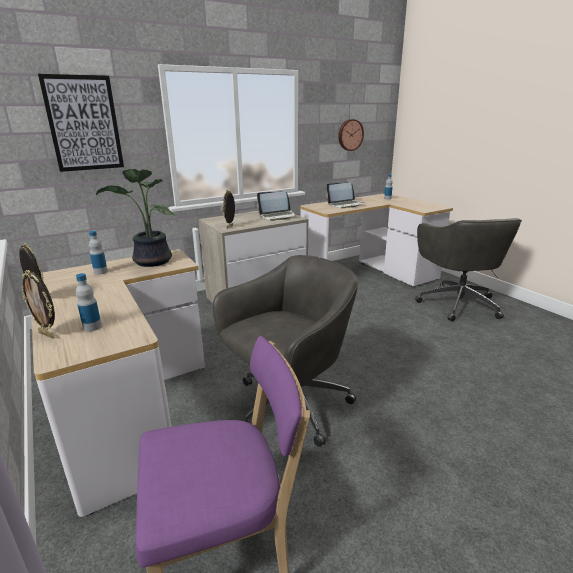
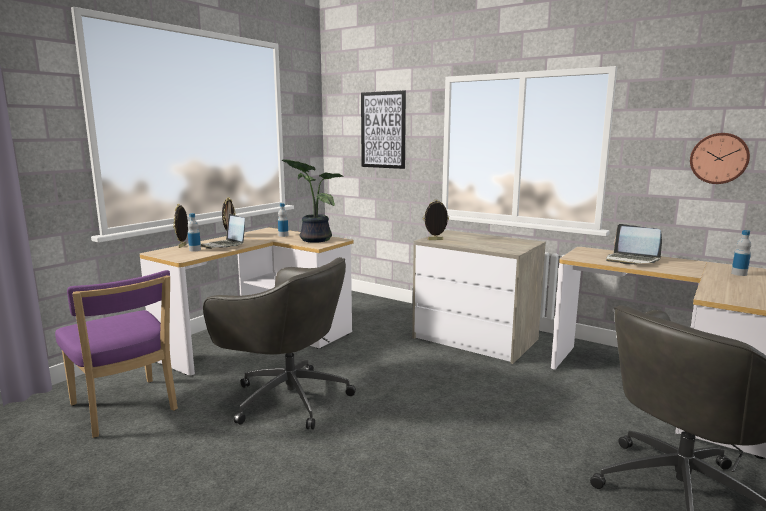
camera: 65 degrees right, 10 degrees down
laptop [257,191,298,221] -> laptop moved to [201,214,245,249]

